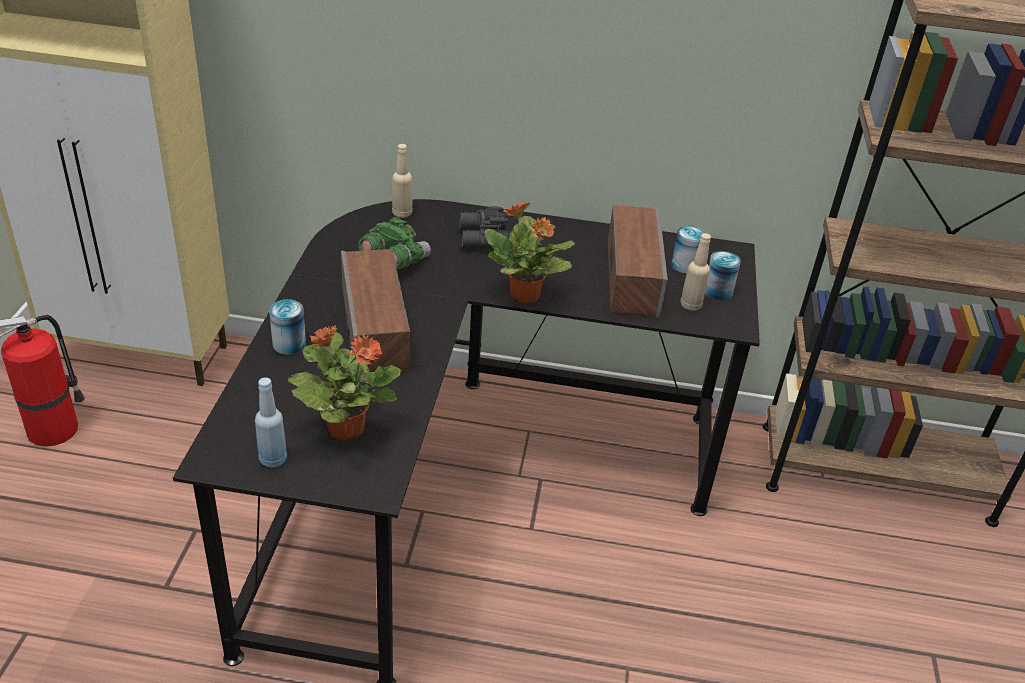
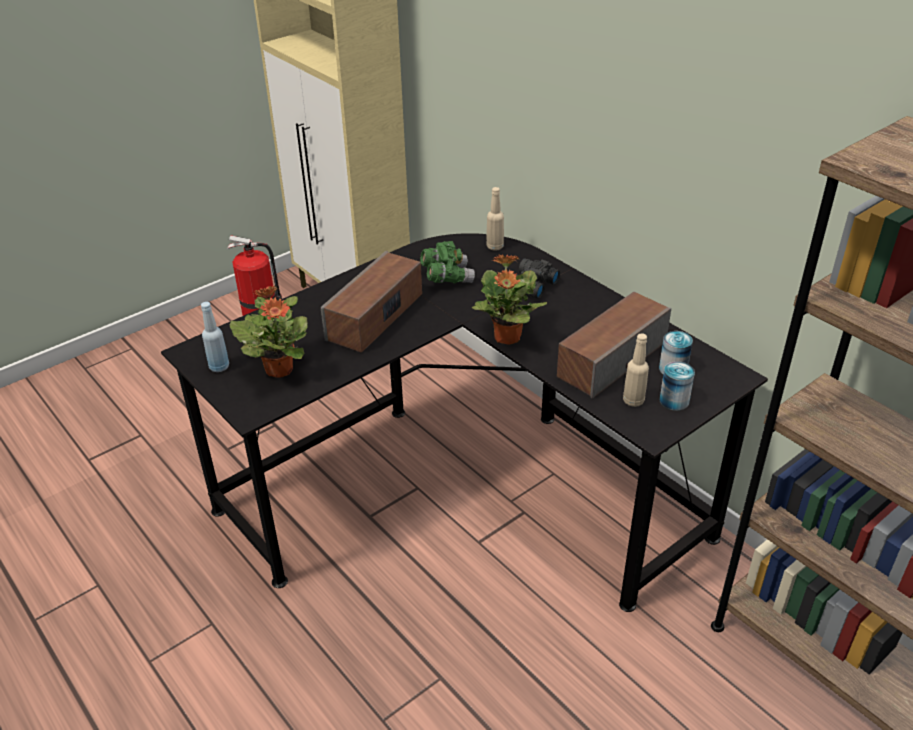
camera: 45 degrees right, 0 degrees up
can [269,299,306,355] -> none

